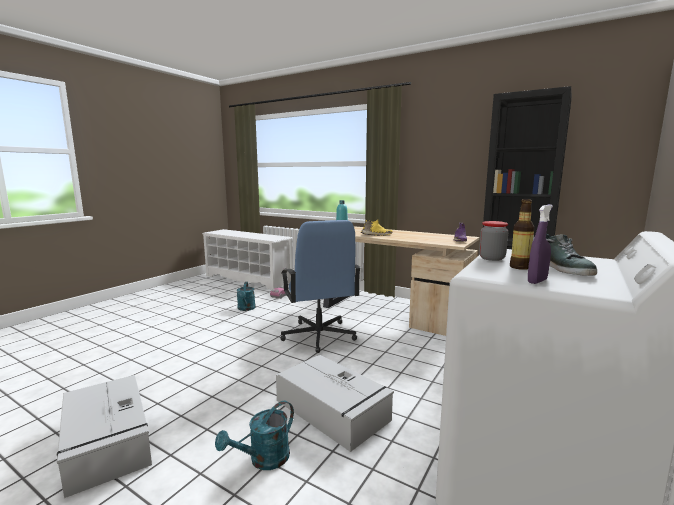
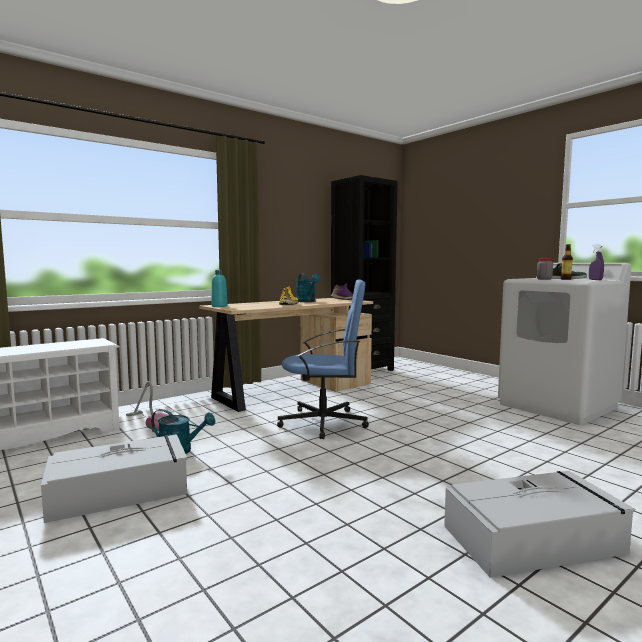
camera: 70 degrees left, 5 degrees down
turquoise watering can [215,401,294,470] -> turquoise watering can moved to [296,273,321,302]
grey storage box [276,355,394,452] -> grey storage box moved to [41,434,187,523]

